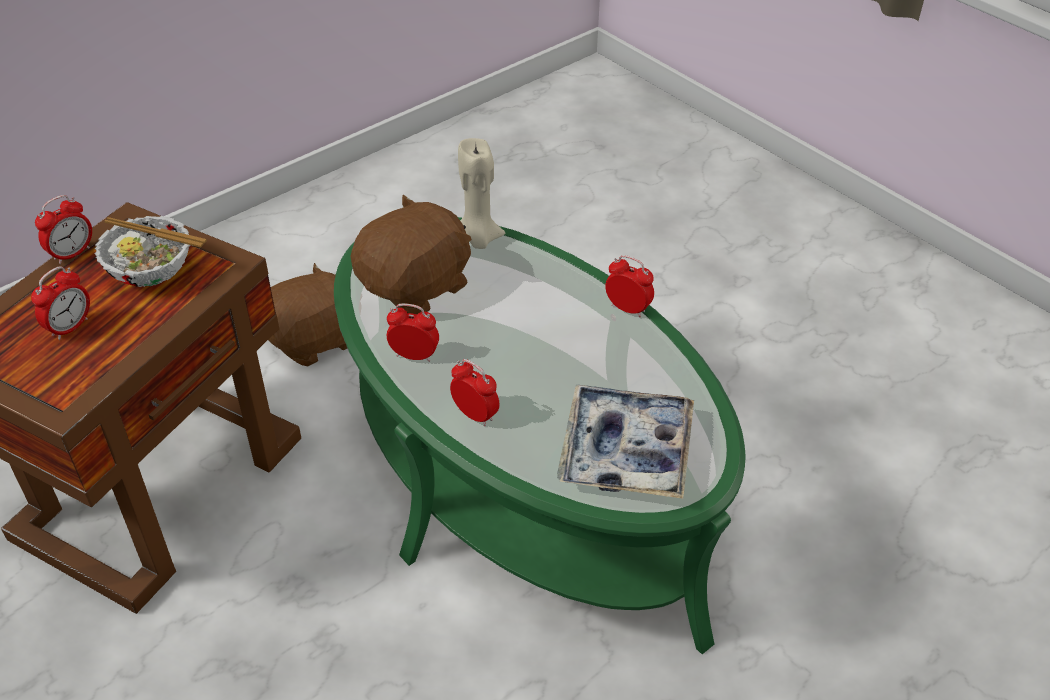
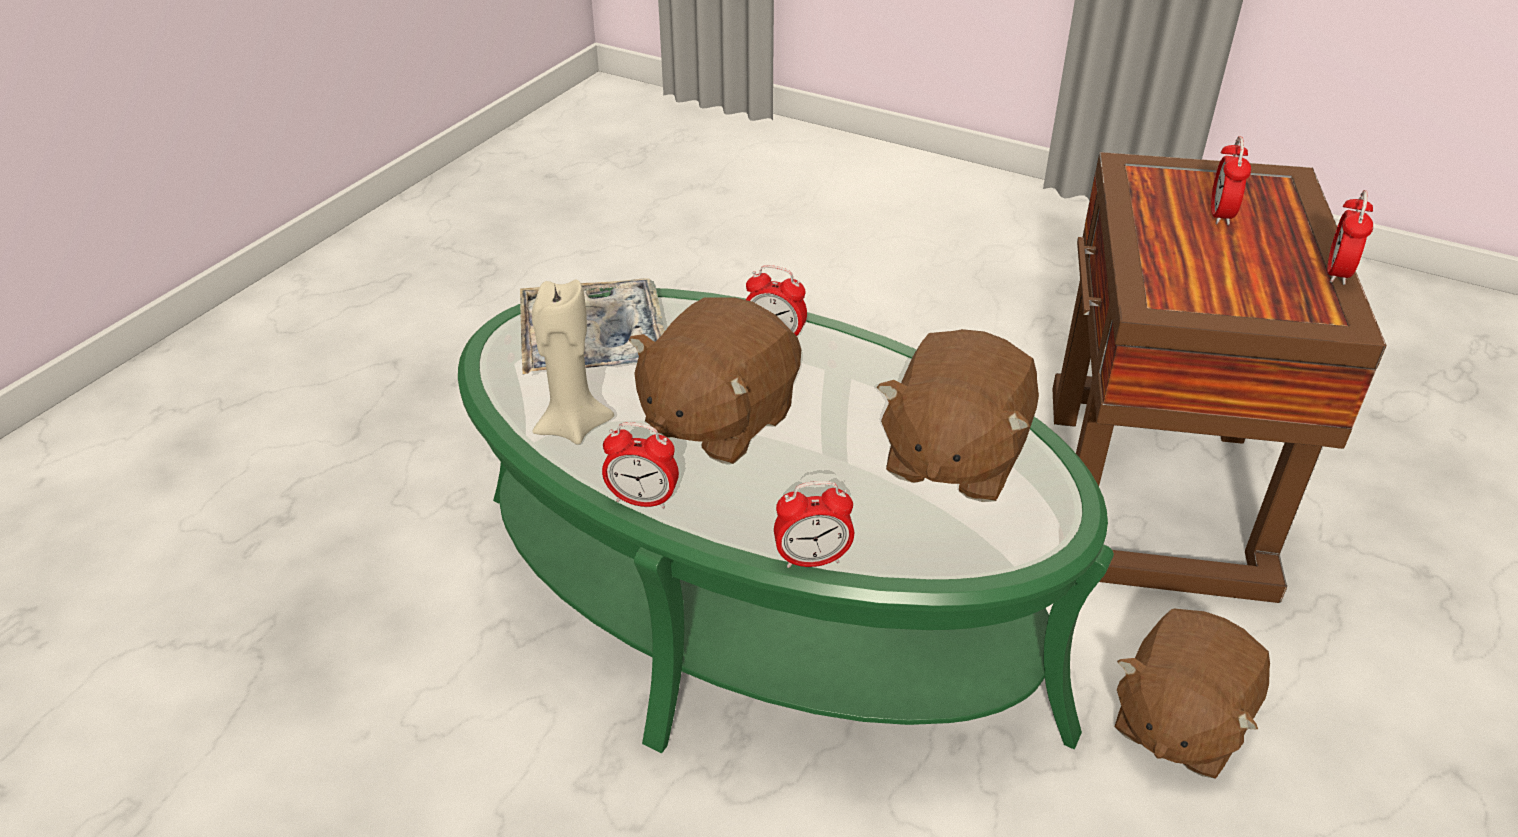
camera: 160 degrees right, 5 degrees down
bowl [95,216,207,287] -> none
alarm clock [387,303,439,362] -> alarm clock moved to [774,481,854,568]
beige candle [458,138,506,249] -> beige candle moved to [532,279,614,445]
none -> brown plush toy [629,297,801,464]

